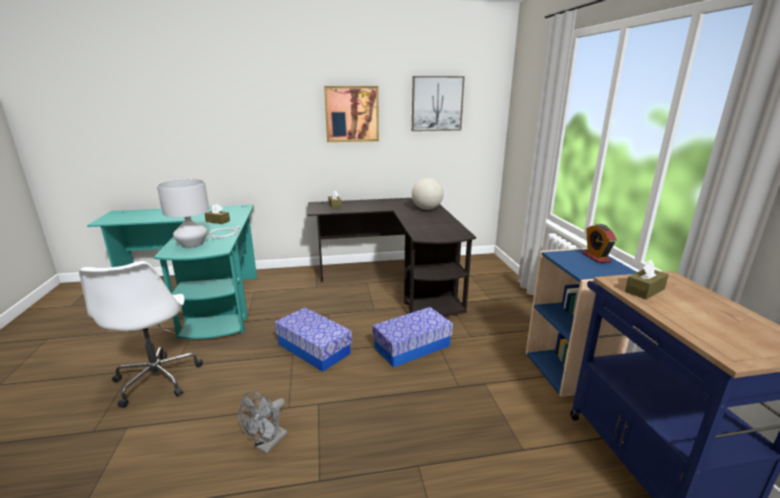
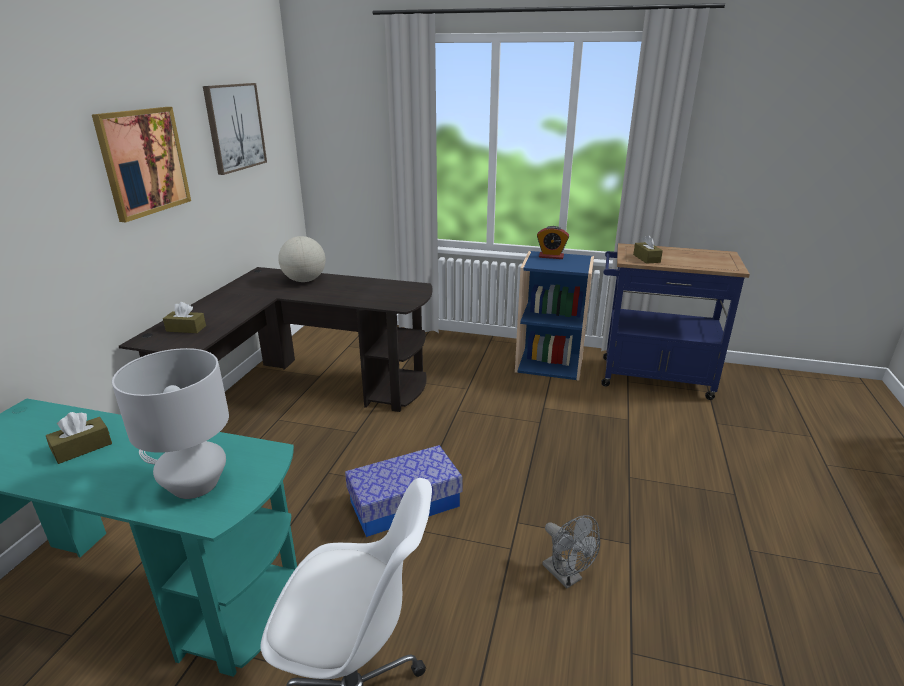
camera: 65 degrees left, 5 degrees up
storage box [372,307,453,368] -> none

